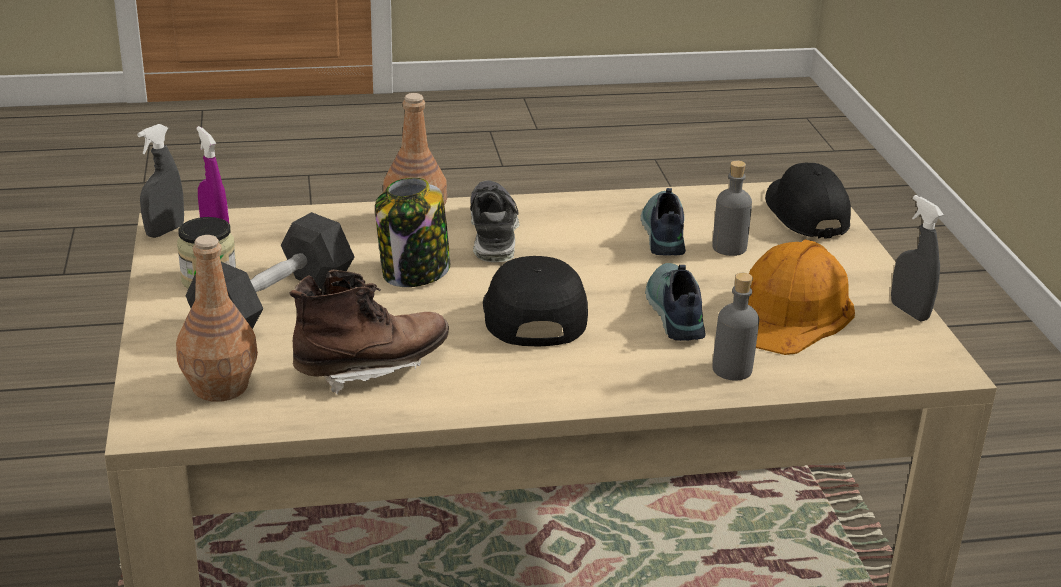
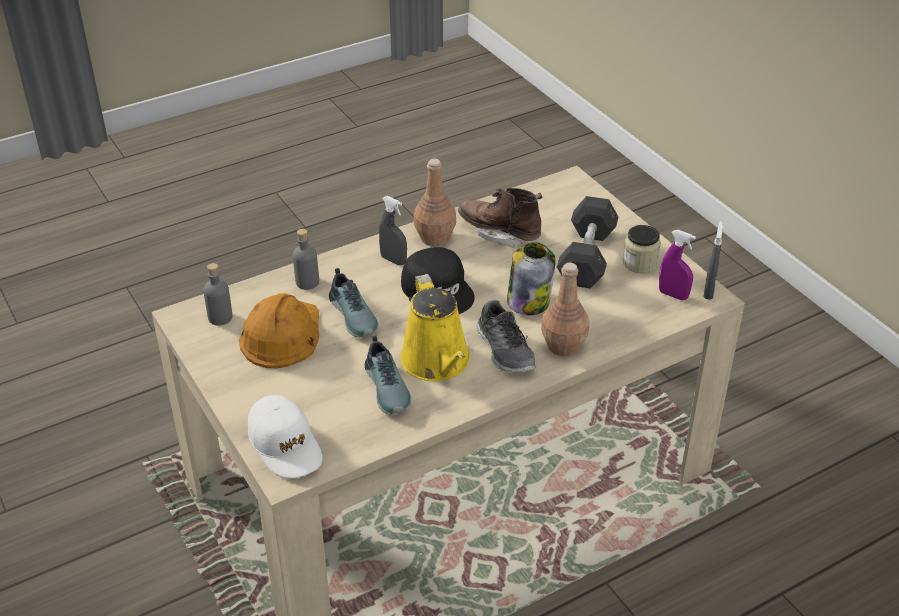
camera: 160 degrees right, 10 degrees up
brown bottle [176,235,258,402] -> brown bottle moved to [414,159,456,246]
brown boot [290,270,449,394] -> brown boot turned 75 degrees clockwise [458,188,542,248]
grey bottle [712,161,752,256] -> grey bottle moved to [203,263,233,325]
black cap [765,163,851,239] -> white cap [248,395,322,478]
grey spray bottle [891,195,944,322] -> grey spray bottle moved to [379,196,407,265]
none -> yellow watering can [400,274,470,381]

